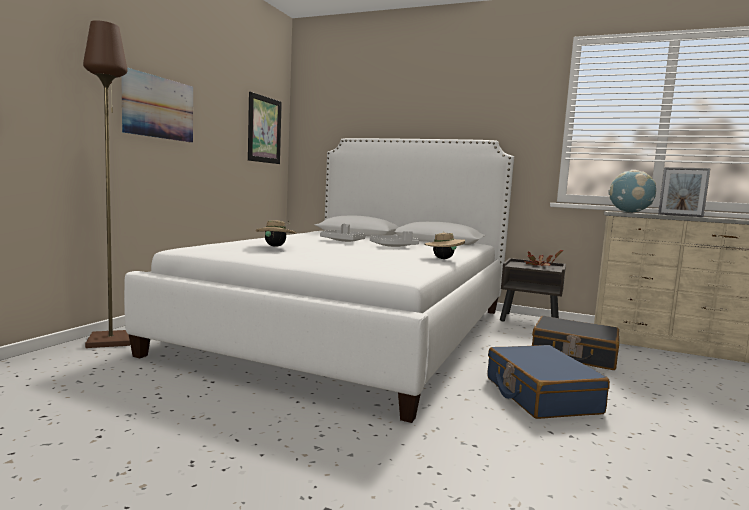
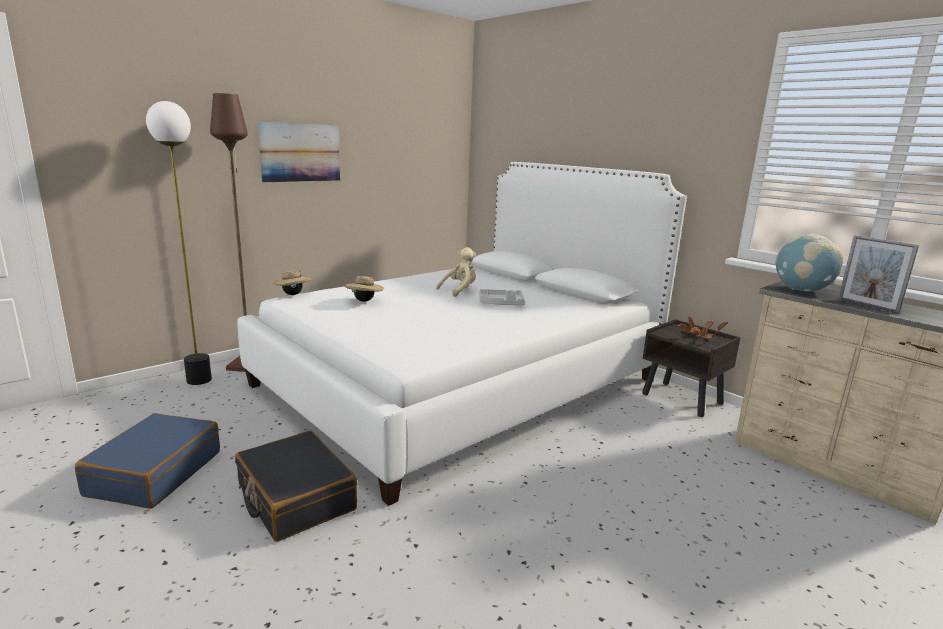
camera: 25 degrees right, 10 degrees up
picture [248,92,282,164] -> none
grey tray [320,224,365,242] -> beige plush toy [436,247,476,297]
beige hat [424,231,465,259] -> beige hat moved to [273,268,312,295]
blue suitcase [488,345,610,419] -> blue suitcase moved to [75,413,220,509]
black suitcase [532,316,619,370] -> black suitcase moved to [235,431,357,542]
none -> floor lamp [146,101,212,385]

